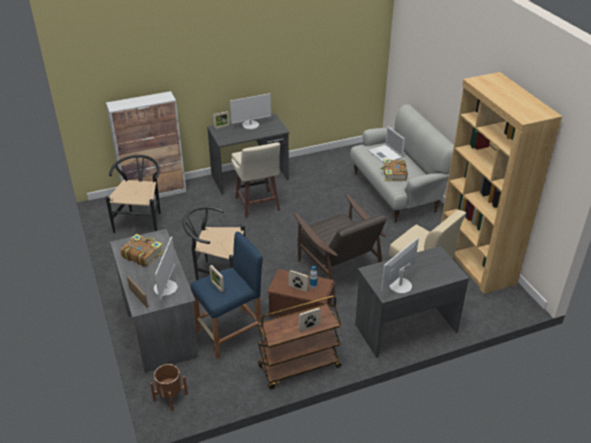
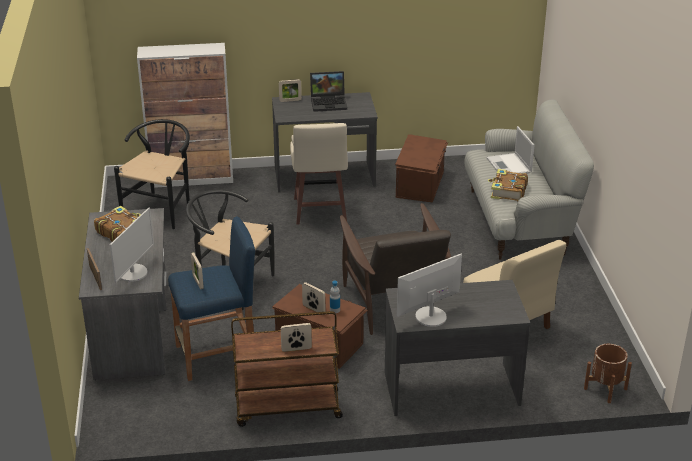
camera: 15 degrees right, 5 degrees down
brown planter [150,364,188,411] -> brown planter moved to [584,344,632,403]
monitor [230,93,271,130] -> laptop [310,71,347,112]
brown bookcase [441,72,562,294] -> none
none -> brown storage box [395,134,448,203]

